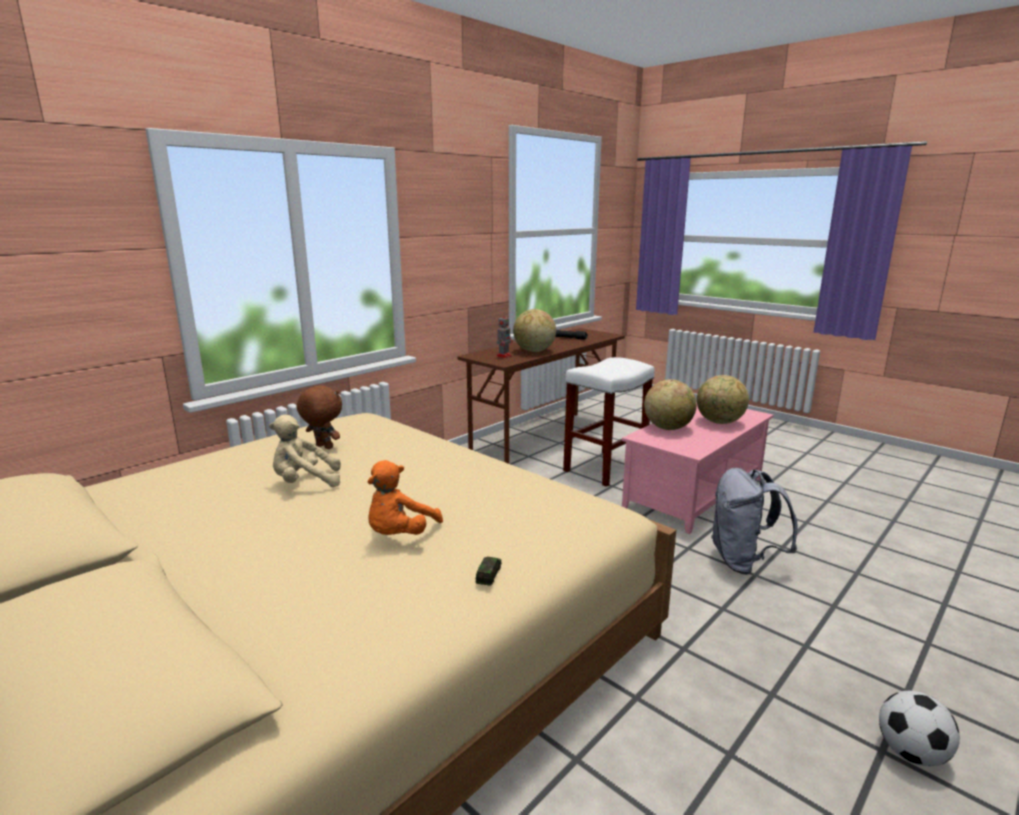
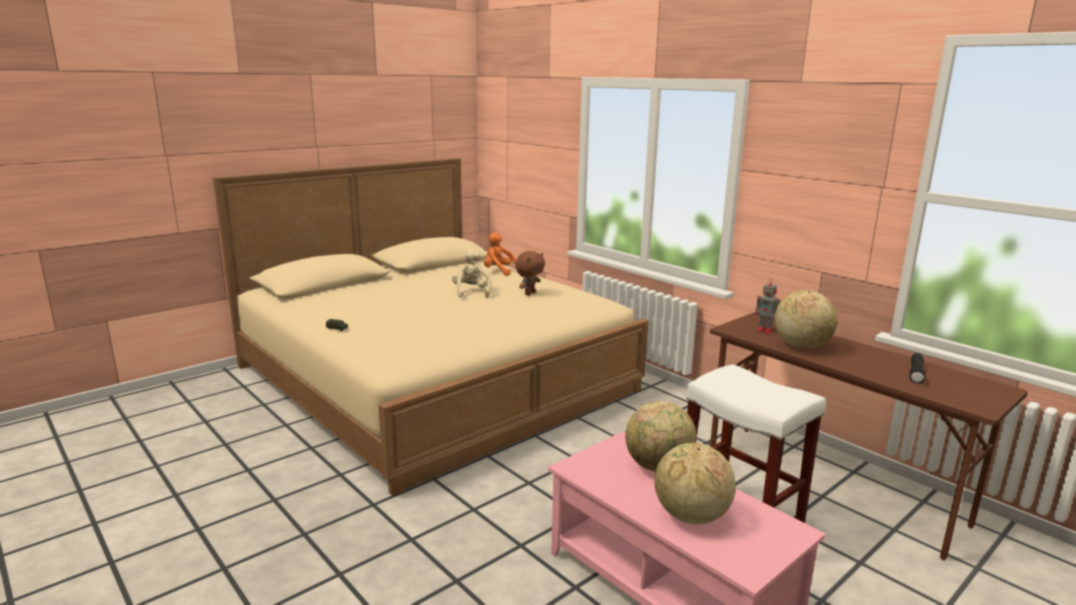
camera: 95 degrees right, 0 degrees up
orange plush toy [368,460,443,535] -> orange plush toy moved to [484,233,517,276]
grey backpack [711,468,797,575] -> none
football [879,691,960,766] -> none

